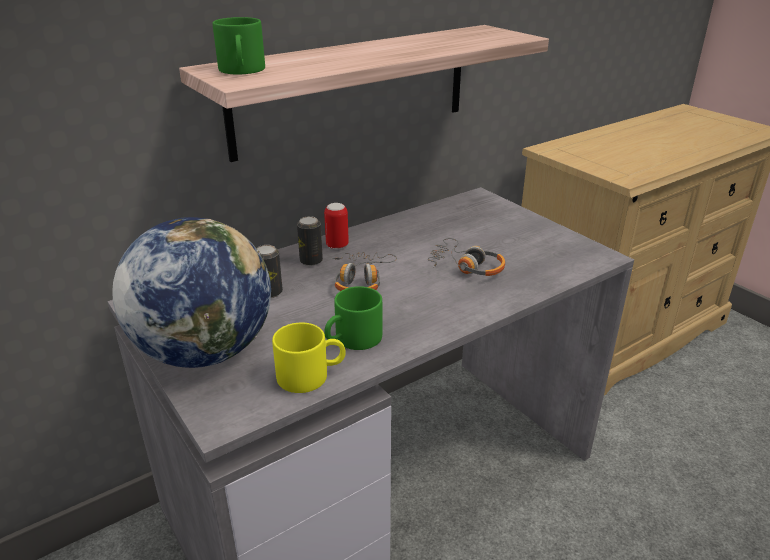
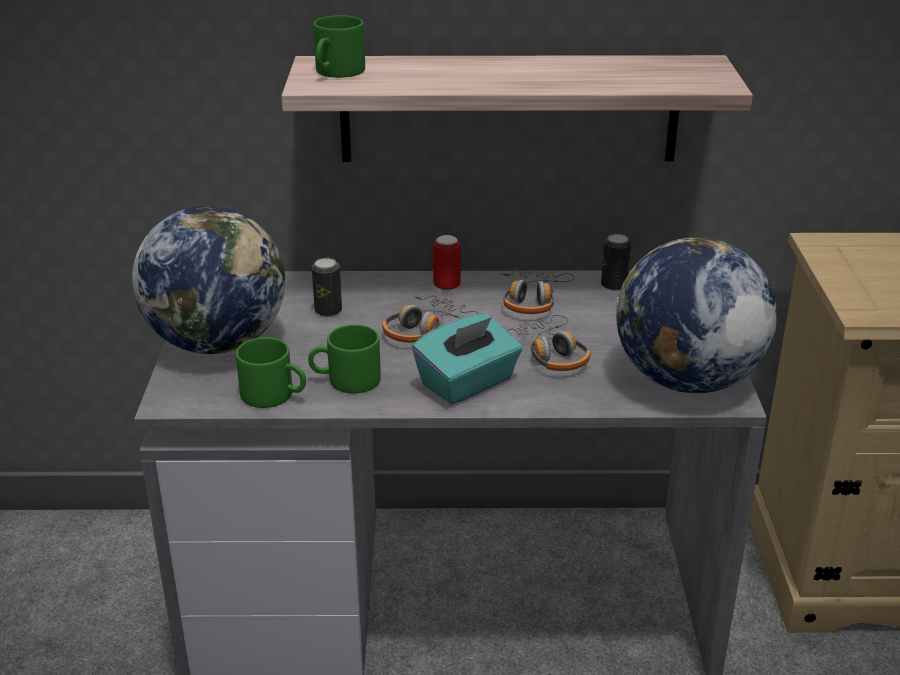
camera: 35 degrees right, 0 degrees up
yellow mug [272,323,346,393] -> green mug [236,337,306,408]
can [297,216,323,266] -> can moved to [601,234,631,291]
none -> turquoise tissue box [412,314,522,405]
none -> headphones [500,269,574,314]
none -> globe [615,237,777,393]

